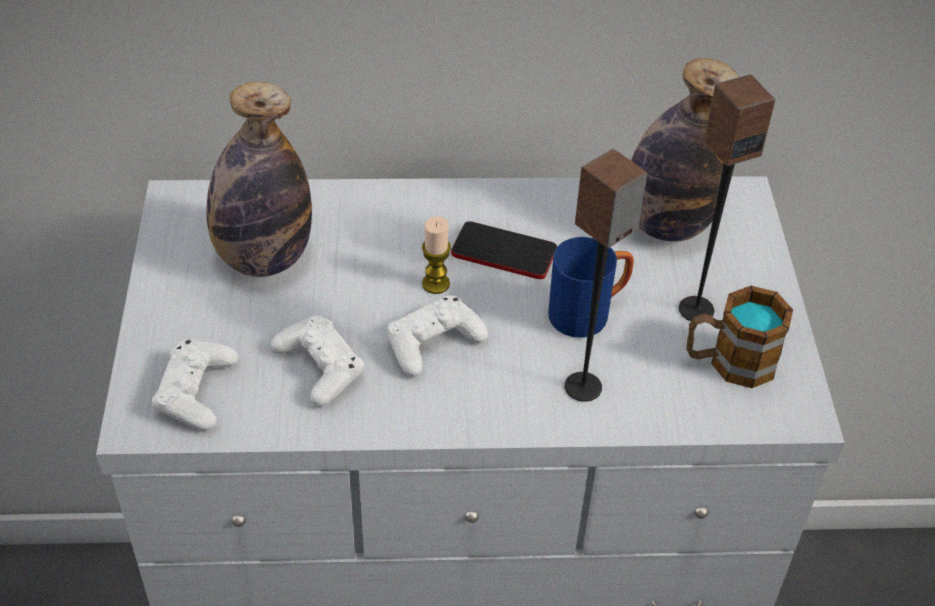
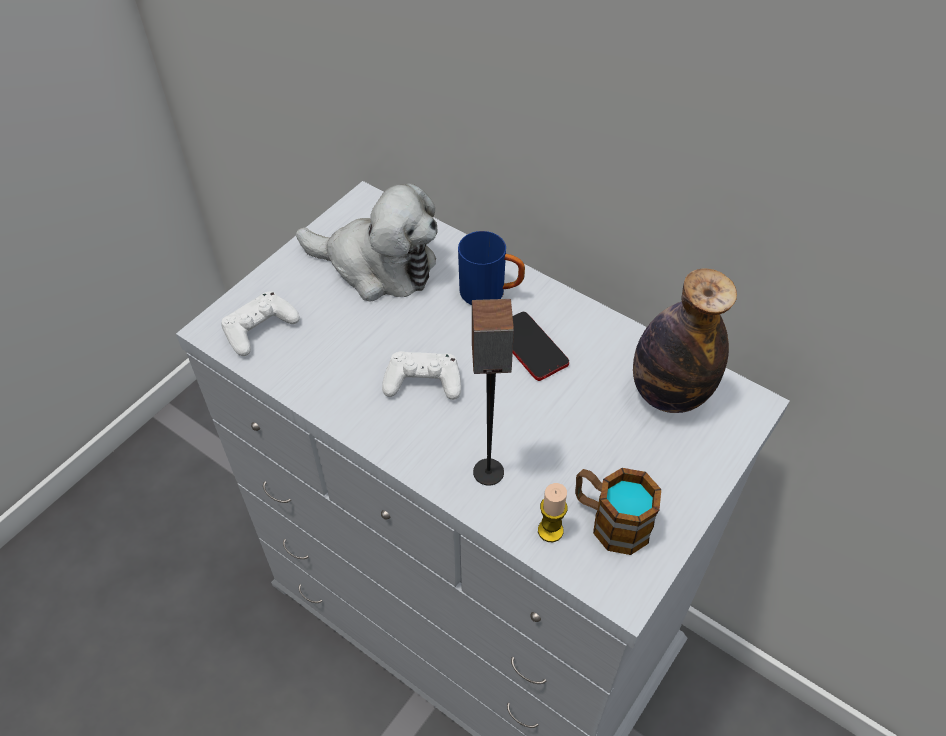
camera: 40 degrees right, 5 degrees up
bottle [206,82,312,277] -> plush toy [296,183,438,302]
white game controller [271,316,364,406] -> none
candle [422,216,451,294] -> candle moved to [538,483,567,542]
blue mug [548,237,634,338] -> blue mug moved to [458,231,525,305]
speaker [679,74,775,321] -> none

